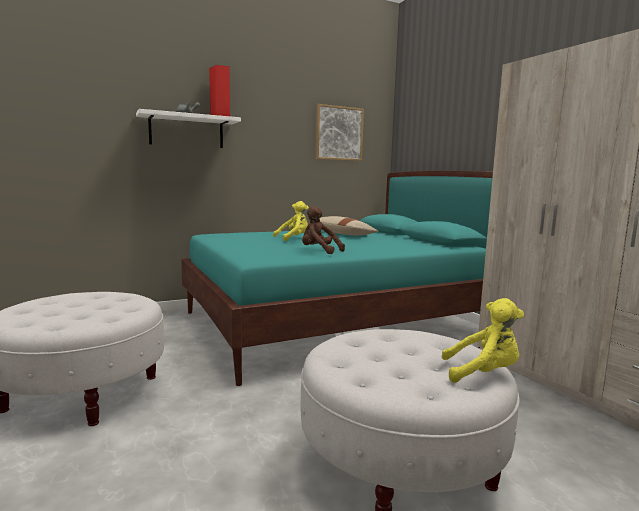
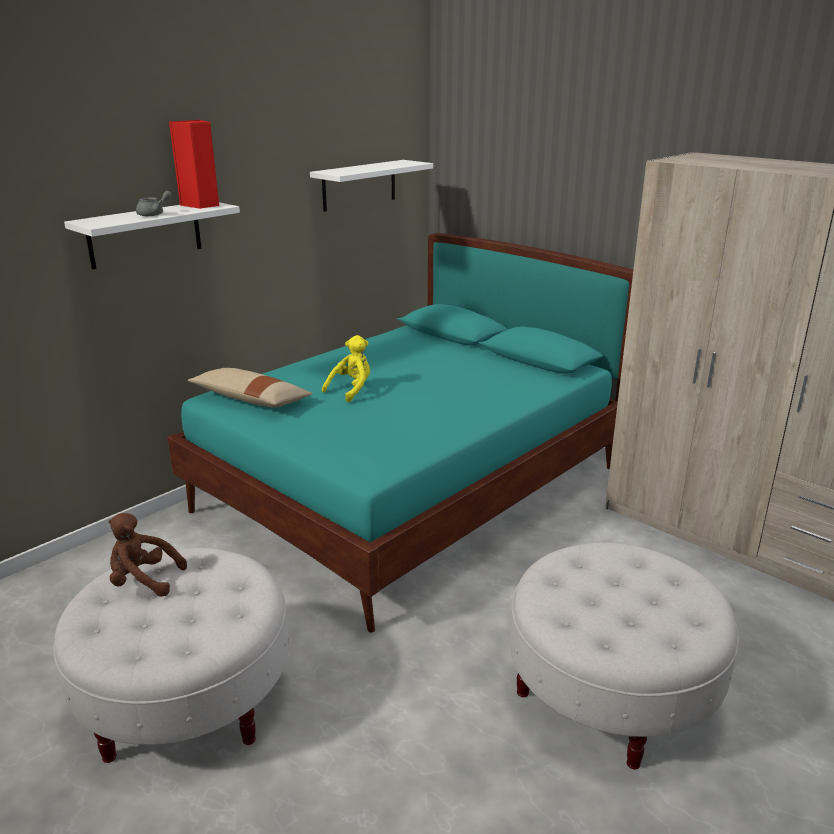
camera: 20 degrees left, 15 degrees up
brown plush toy [302,206,345,254] -> brown plush toy moved to [109,513,187,597]
beige pillow [309,216,379,235] -> beige pillow moved to [188,368,313,408]
picture [316,104,364,161] -> white shelf [310,160,433,212]
yellow plush toy [442,298,524,383] -> none

